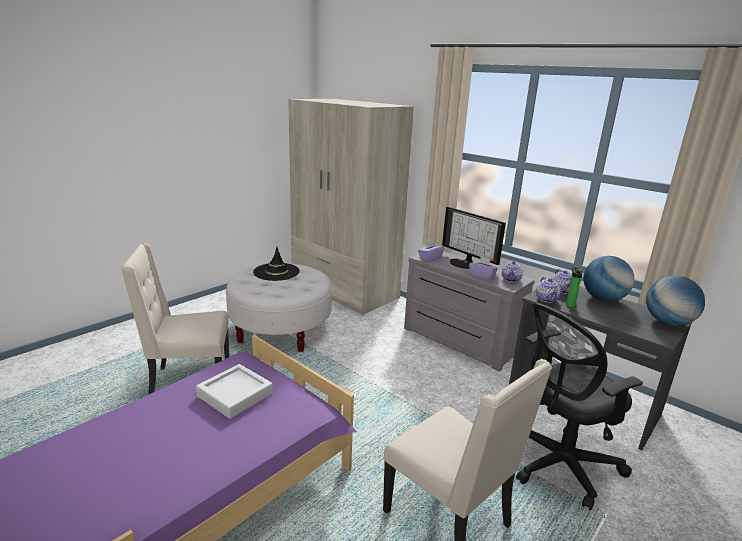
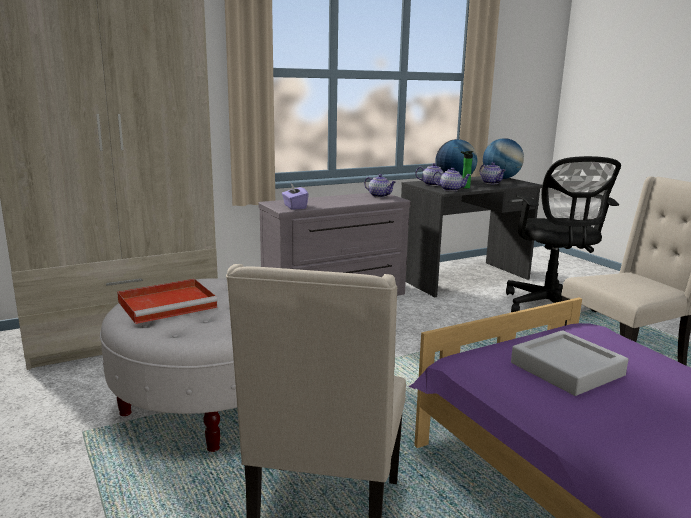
camera: 70 degrees left, 5 degrees down
black hat [253,247,300,281] -> red tray [117,279,218,324]
monitor [442,207,506,269] -> none
purple tissue box [469,256,498,281] -> none
none -> teapot [480,162,506,184]

